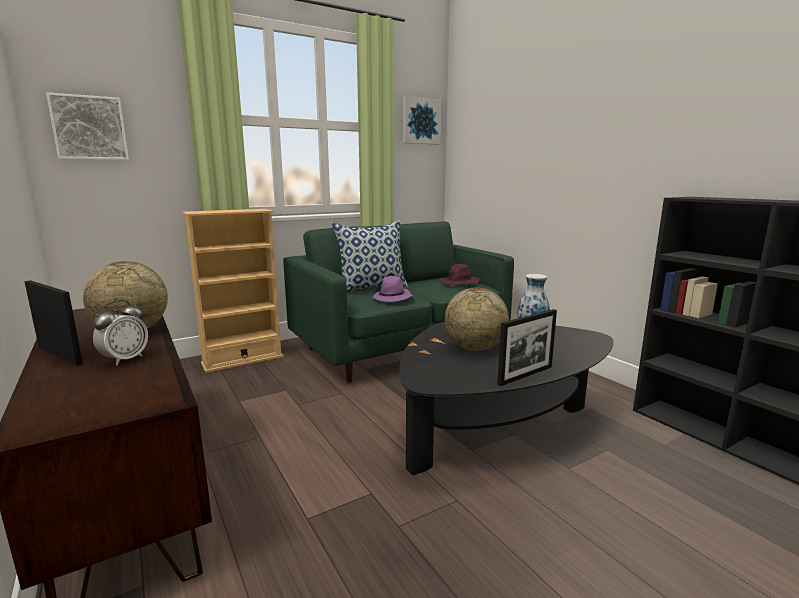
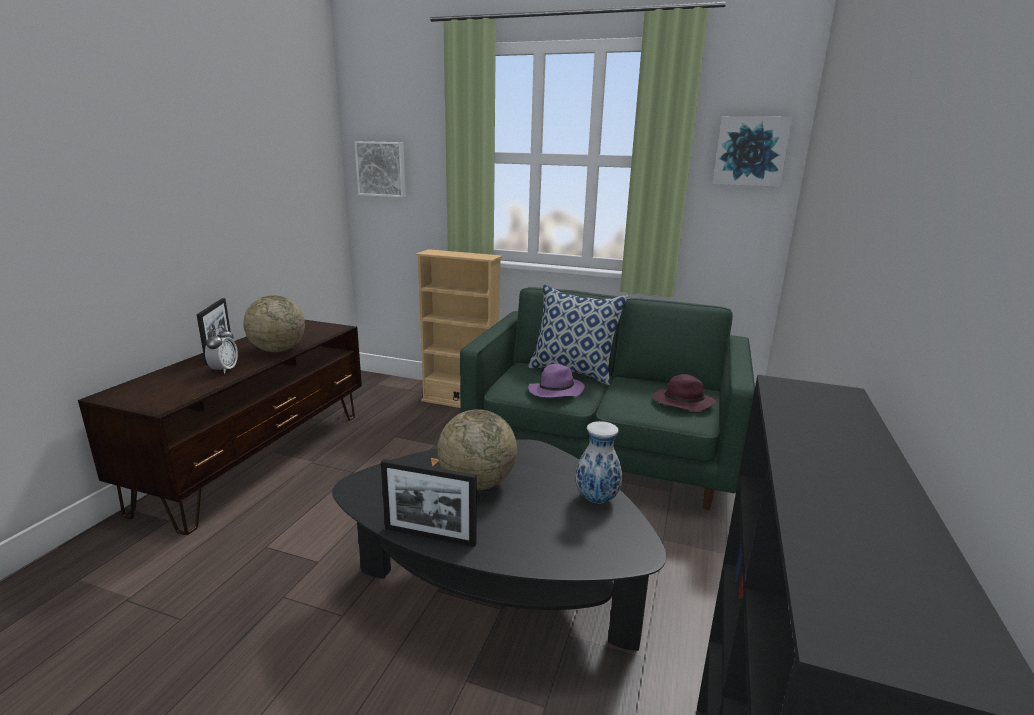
camera: 50 degrees right, 5 degrees up
alarm clock [93,300,148,365] -> alarm clock turned 75 degrees counterclockwise [205,327,238,374]

